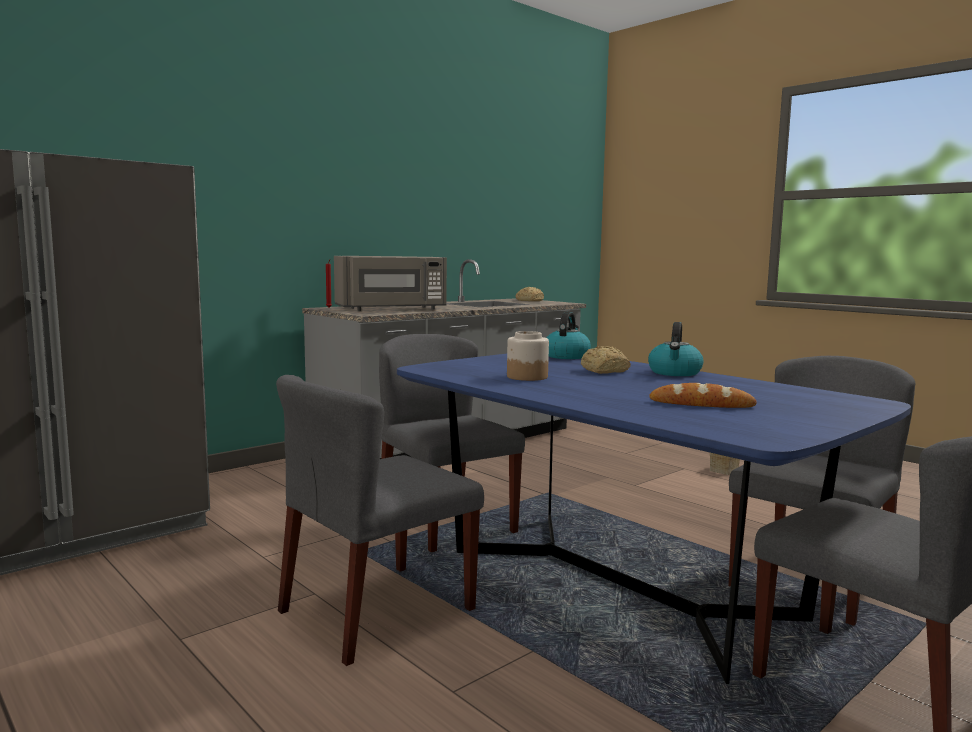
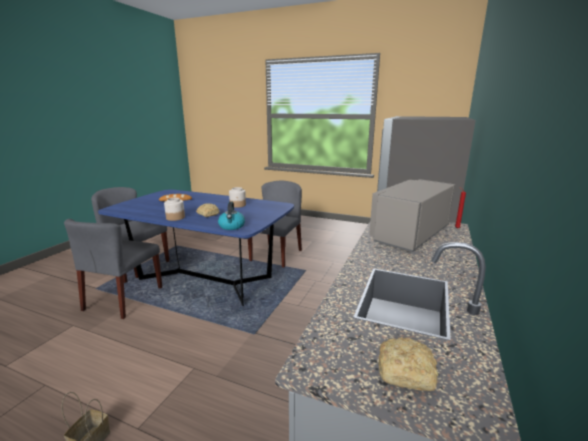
camera: 155 degrees right, 10 degrees up
grey chair [379,334,525,552] -> none
kettle [648,322,704,376] -> jar [164,198,185,221]

